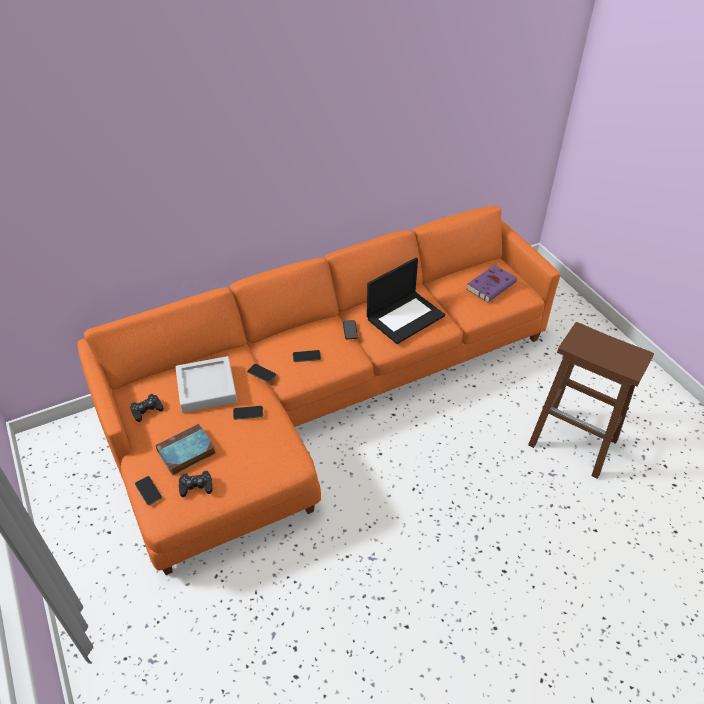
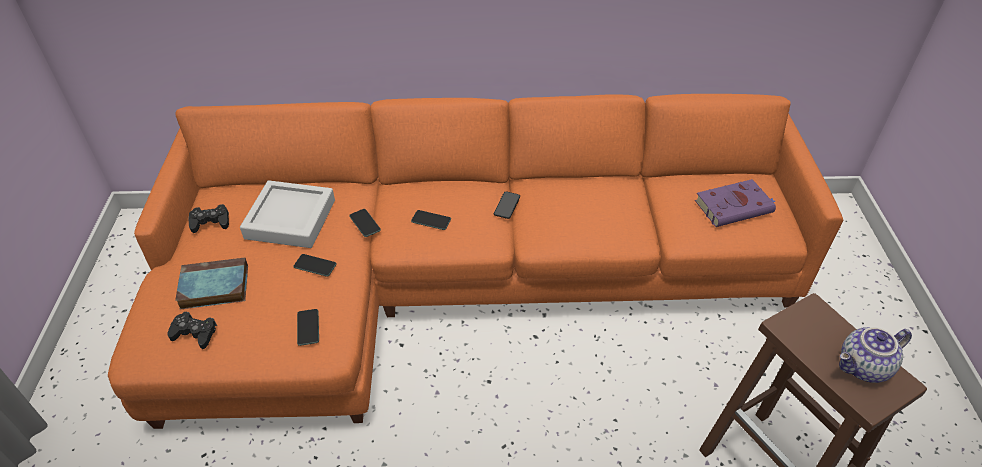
camera: 25 degrees right, 0 degrees up
phone [135,476,162,505] -> phone moved to [297,309,319,346]
laptop [367,257,445,344] -> none
none -> teapot [839,327,912,383]

